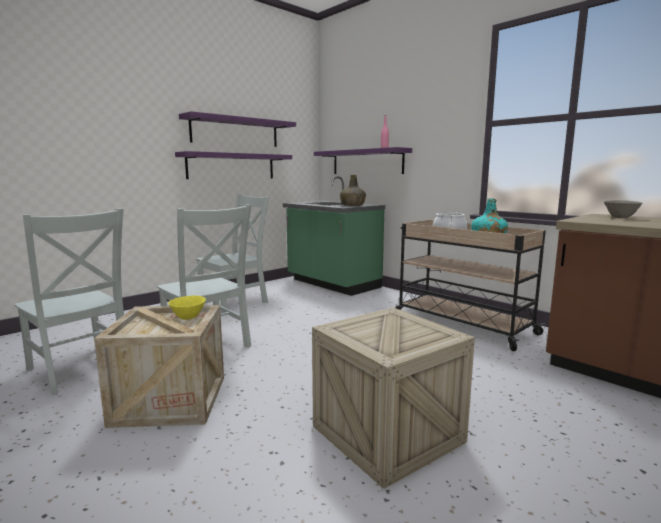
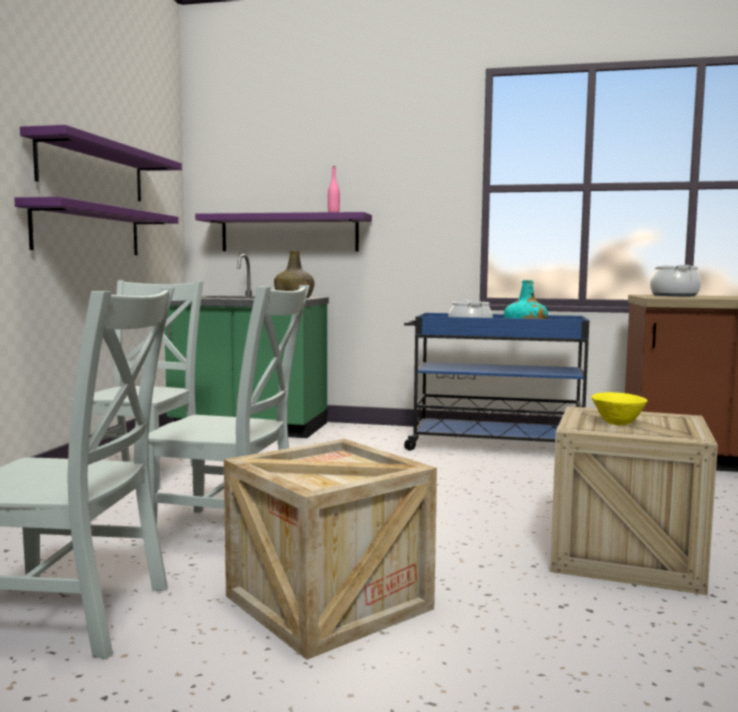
camera: 35 degrees left, 5 degrees down
yellow bowl [168,296,206,320] -> yellow bowl moved to [591,392,647,425]
beige cart [396,220,546,351] -> blue cart [404,313,589,451]
grey bowl [604,200,642,218] -> cooking pot [650,265,701,296]

